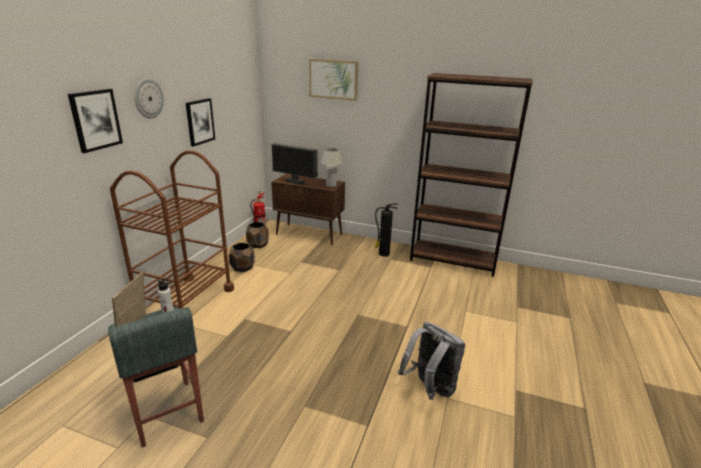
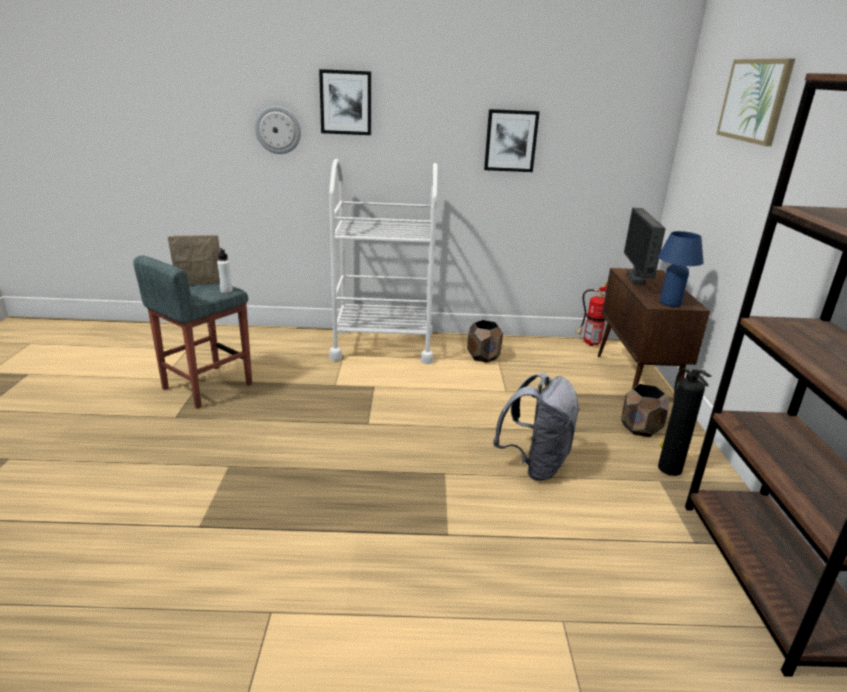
camera: 70 degrees right, 0 degrees up
brown cart [110,150,234,309] -> white cart [329,159,438,364]
wall clock [134,78,164,119] -> wall clock moved to [255,106,301,154]
brown planter [246,222,269,248] -> brown planter moved to [621,384,669,437]
white table lamp [321,148,343,187] -> blue table lamp [658,231,704,307]
grey backpack [398,322,466,400] -> grey backpack moved to [493,373,580,481]

